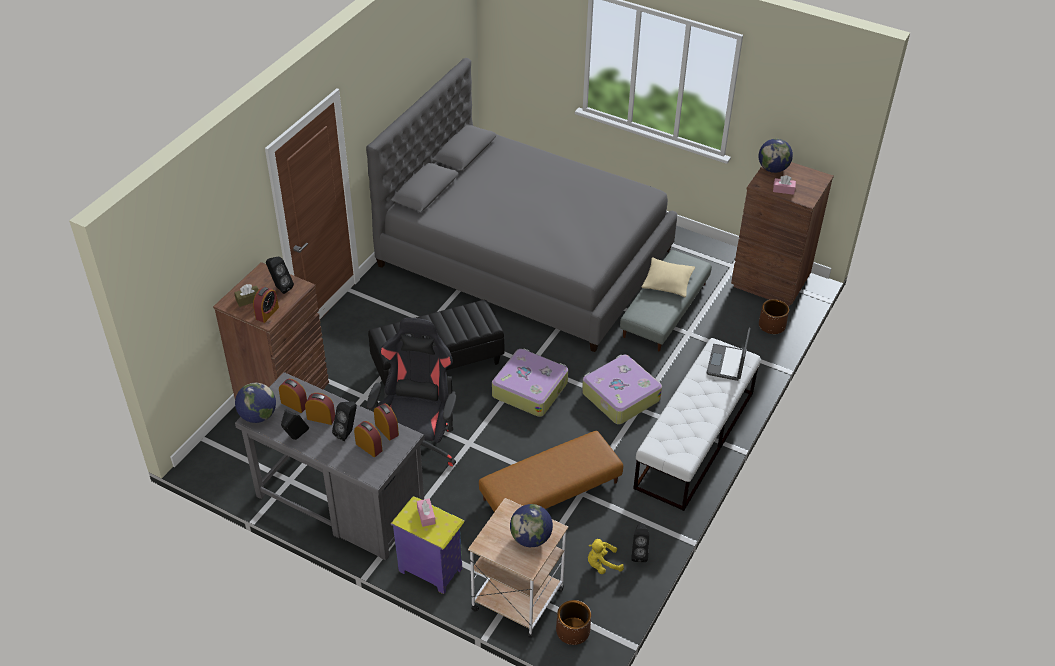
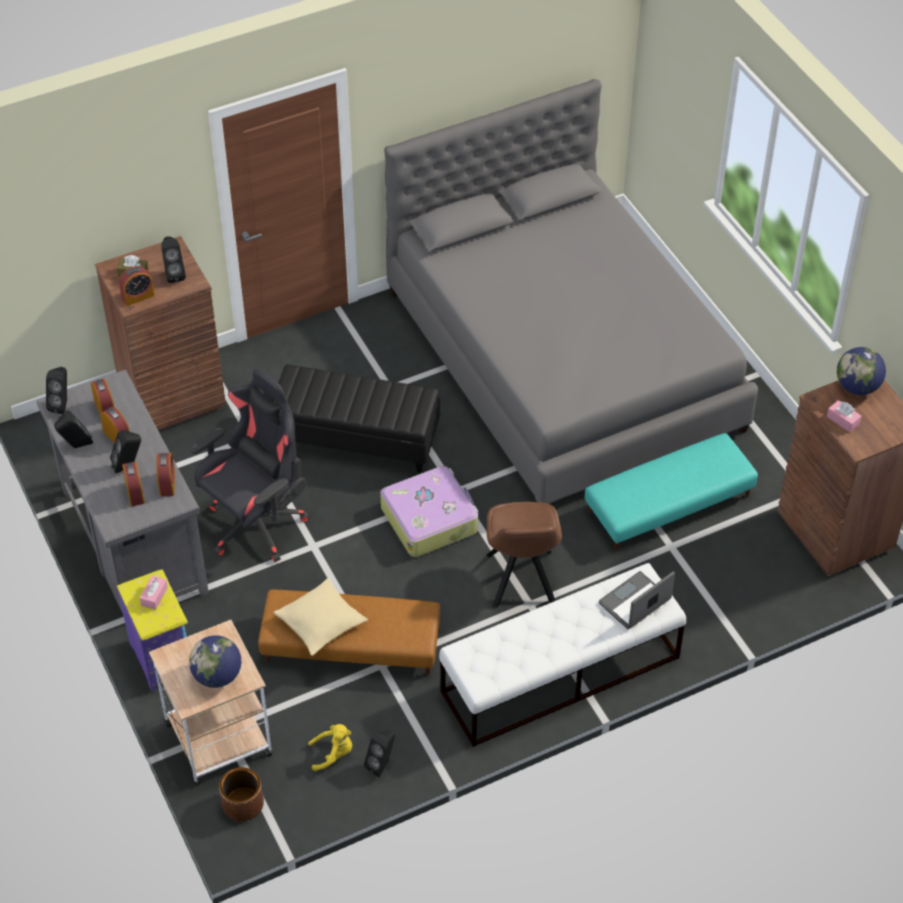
camera: 35 degrees right, 5 degrees up
globe [235,383,276,423] -> black speaker [46,367,67,414]
suitcase [582,355,662,425] -> brown chair [487,502,562,608]
yellow plush toy [588,539,624,574] -> yellow plush toy turned 150 degrees clockwise [308,724,352,771]
grey ottoman [620,250,712,352] -> turquoise ottoman [585,433,758,551]
beige pillow [641,257,695,297] -> beige pillow moved to [274,578,368,656]
brown planter [759,299,789,334] -> none

